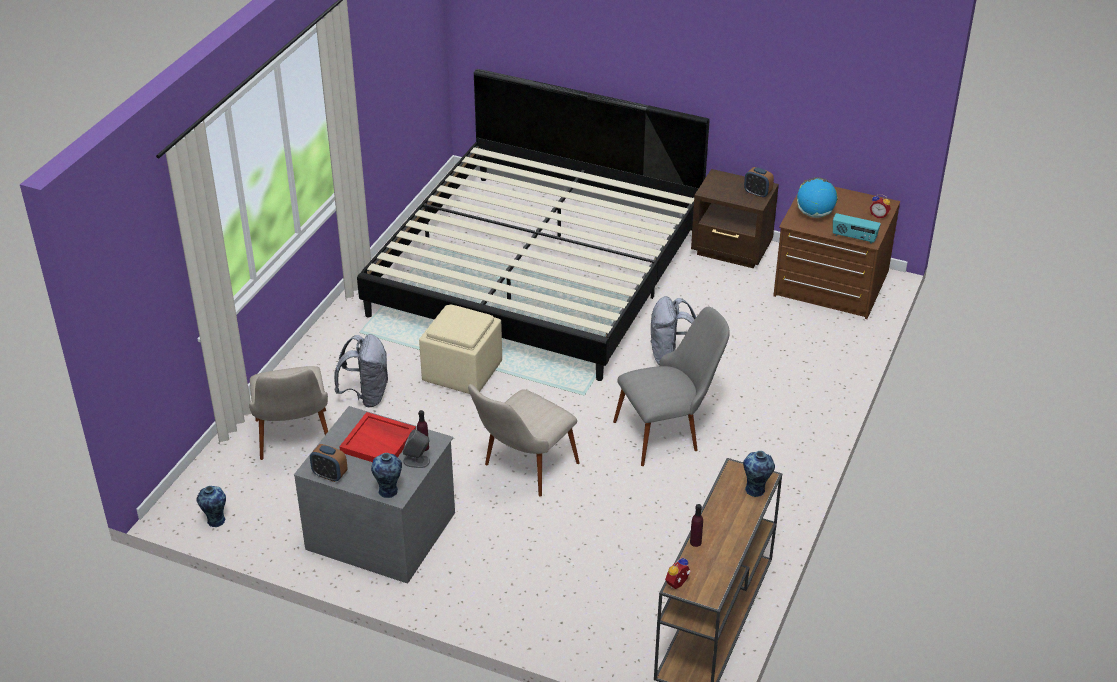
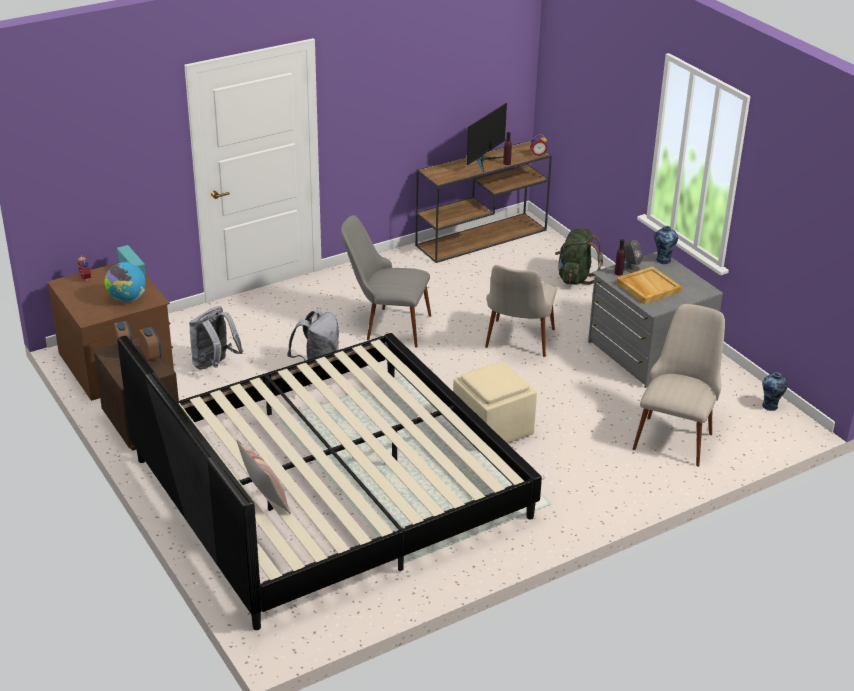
camera: 145 degrees left, 5 degrees down
alarm clock [310,444,347,482] -> alarm clock moved to [138,327,162,361]
grey backpack [334,334,388,408] -> grey backpack moved to [189,306,243,370]
red tray [339,412,416,462] -> beige tray [617,266,682,304]
beige chair [468,384,580,497] -> beige chair turned 120 degrees clockwise [485,265,557,357]
vase [743,451,775,497] -> none
none -> pillow [237,440,291,514]
none -> monitor [467,103,507,172]
none -> green backpack [555,228,603,285]

